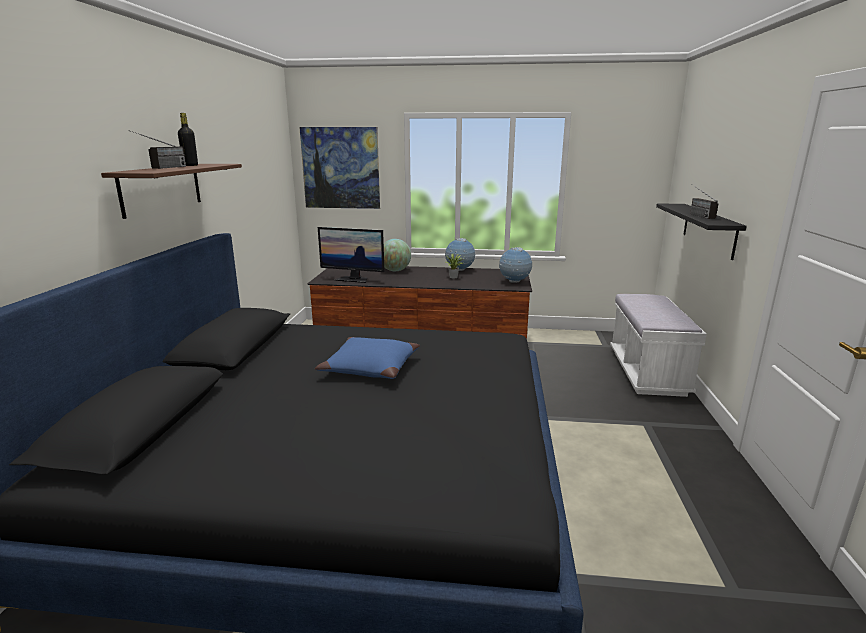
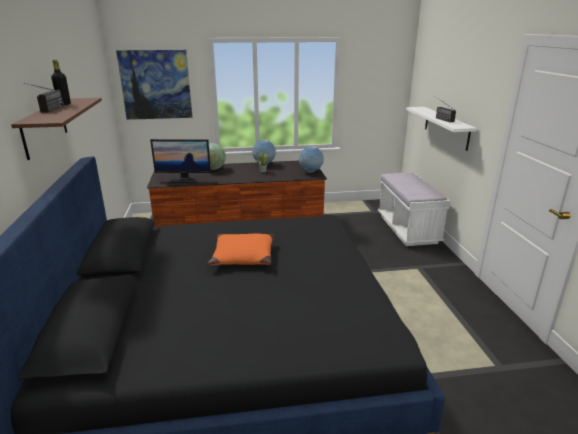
camera: 15 degrees left, 5 degrees up
blue pillow [315,337,420,379] -> orange pillow [207,234,275,265]
black shelf [656,203,747,260] -> white shelf [406,107,477,151]

